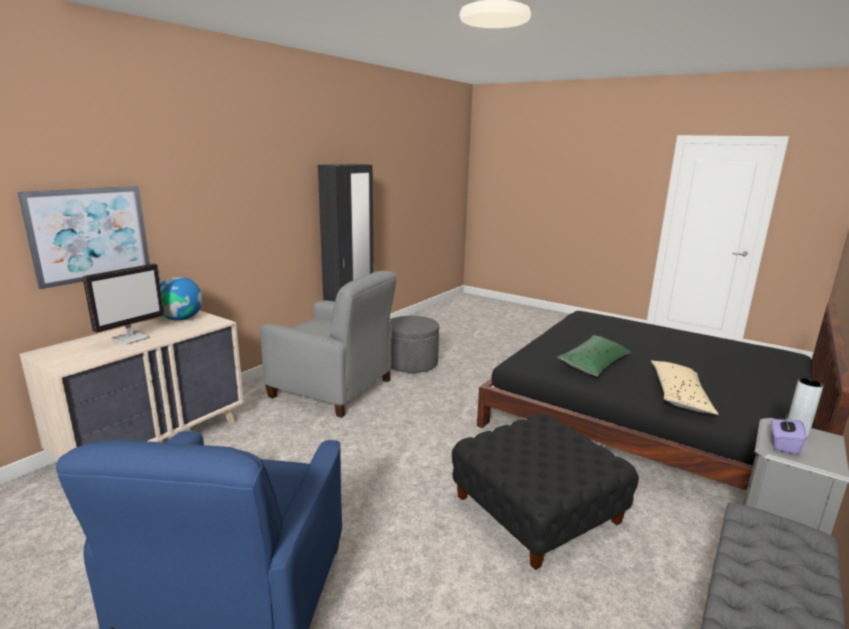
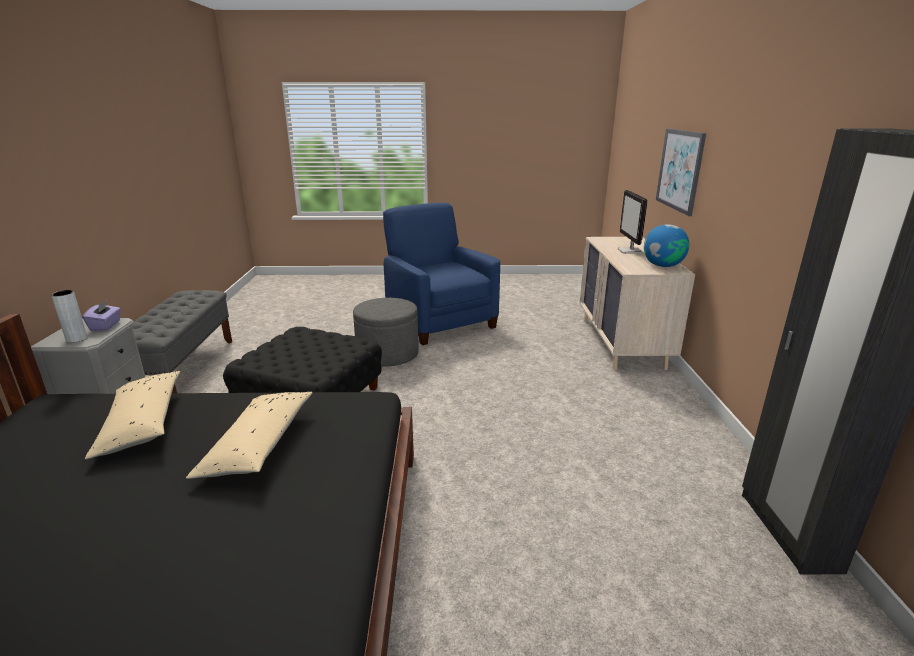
camera: 145 degrees right, 5 degrees up
grey armchair [260,271,396,418] -> none
grey ottoman [391,316,439,373] -> grey ottoman moved to [353,298,419,367]
green pillow [558,335,631,377] -> beige pillow [186,392,313,479]

